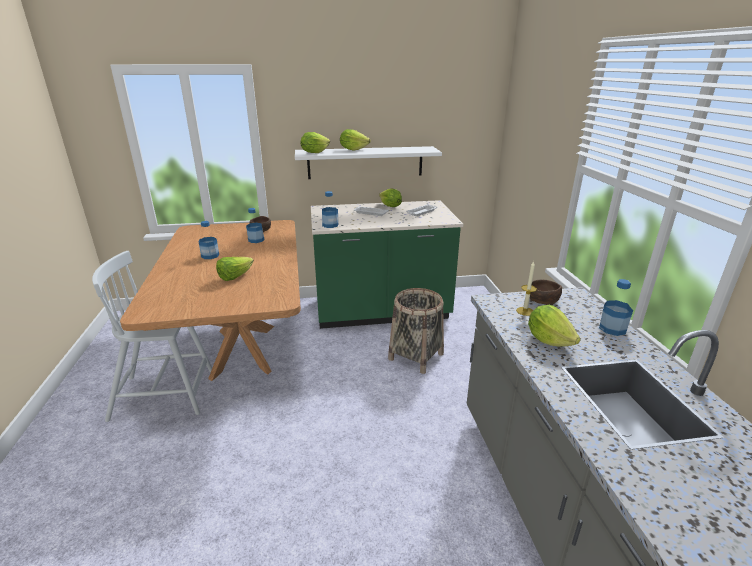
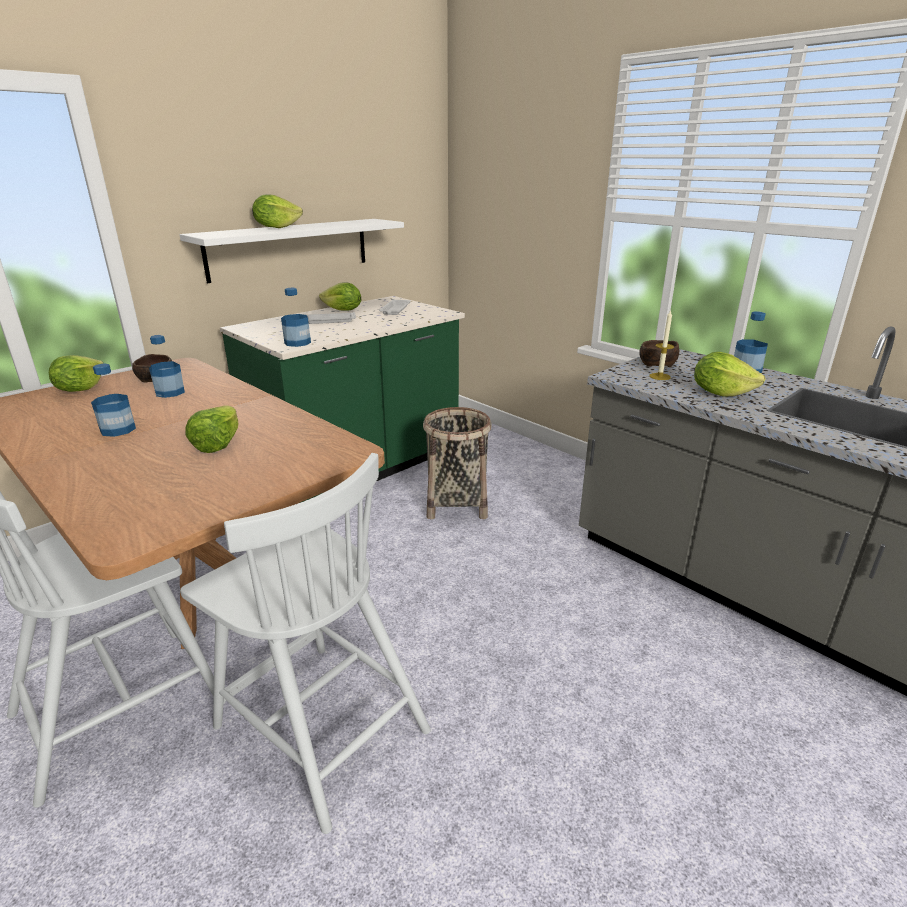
camera: 35 degrees left, 0 degrees up
lettuce [301,132,330,153] -> lettuce moved to [49,355,104,392]
none -> white chair [180,453,431,834]

